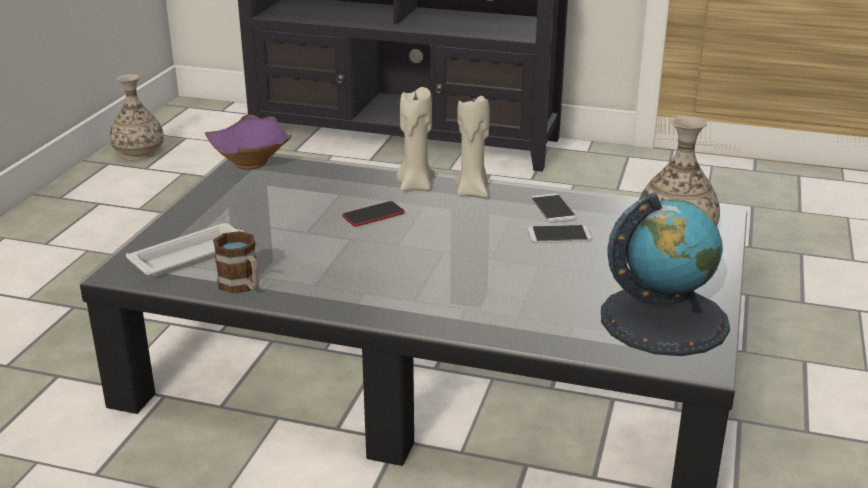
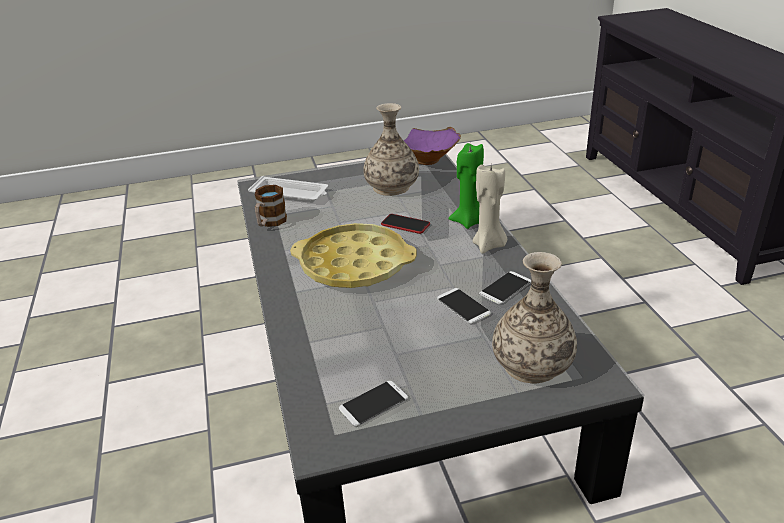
camera: 60 degrees right, 5 degrees up
vase [110,74,164,160] -> vase moved to [363,103,419,196]
beige candle [396,87,435,191] -> green candle [448,143,484,229]
globe [601,192,730,356] -> phone [339,381,408,427]
none -> yellow tray [290,223,417,288]

